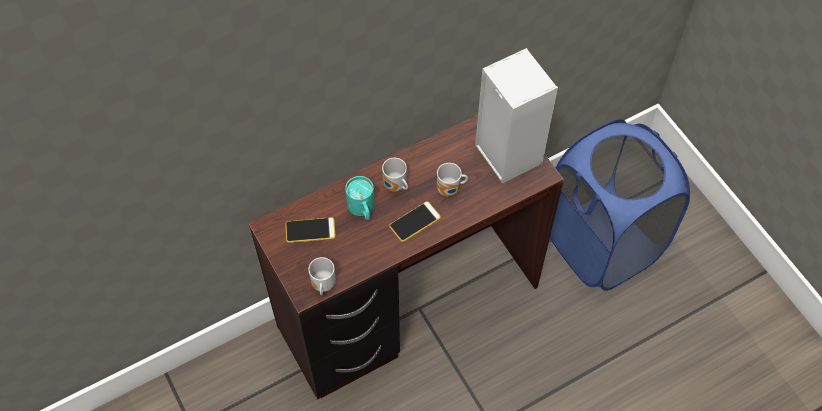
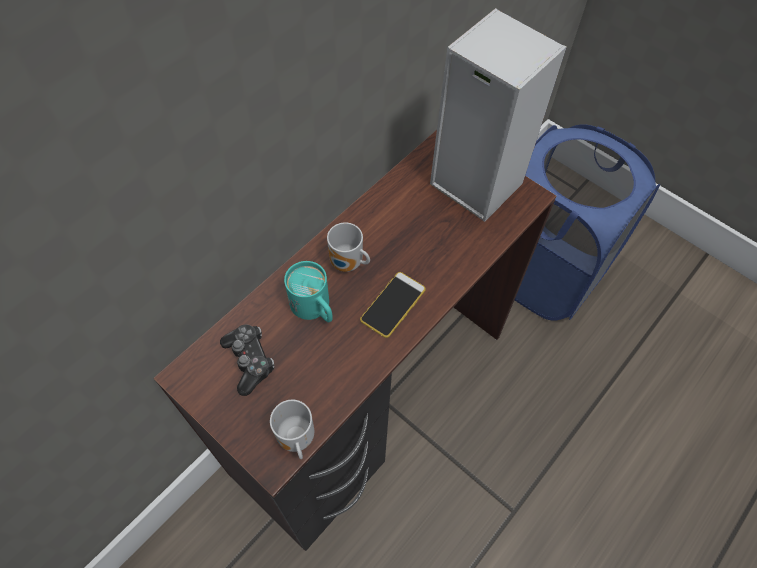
camera: 20 degrees left, 0 degrees up
phone [285,217,336,243] -> game controller [220,325,274,396]
mug [437,163,468,197] -> none

